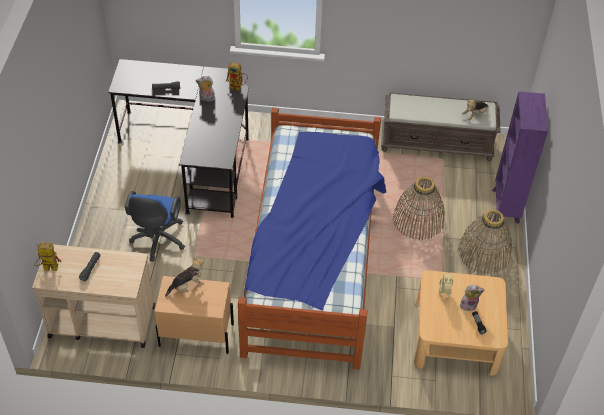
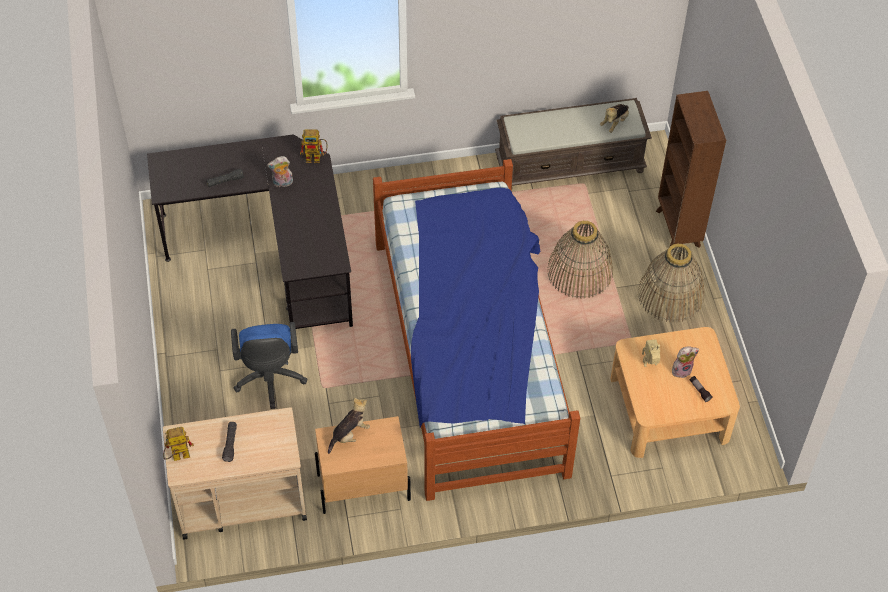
camera: 15 degrees left, 5 degrees up
purple bookcase [492,91,548,224] -> brown bookcase [656,91,726,248]

